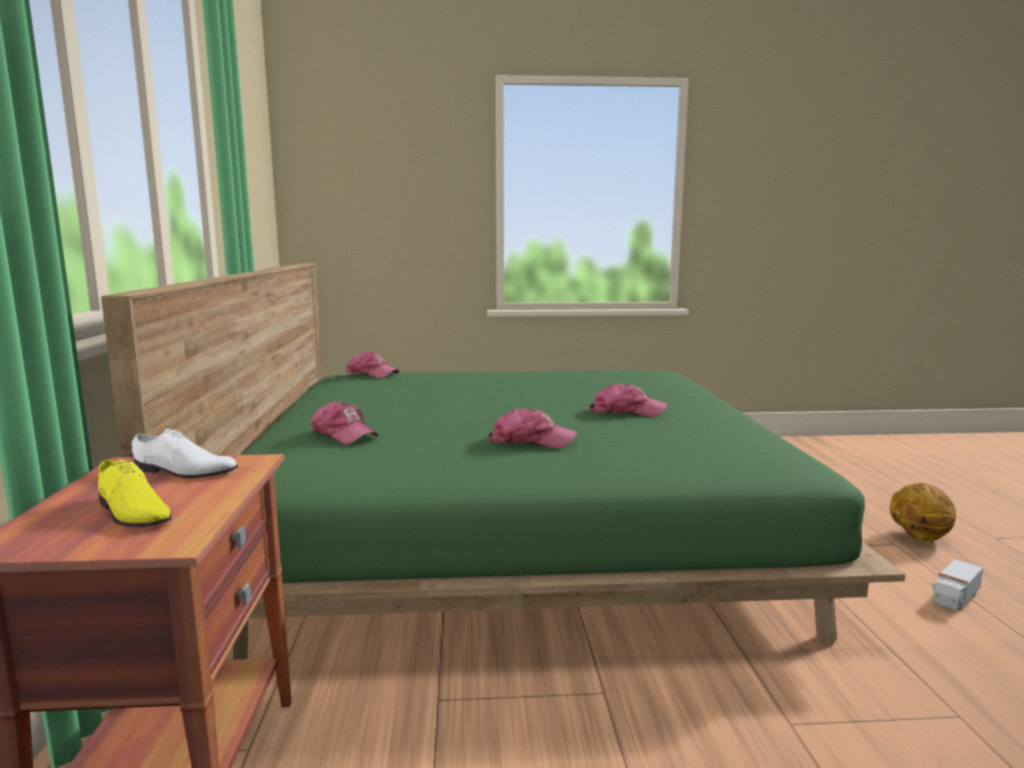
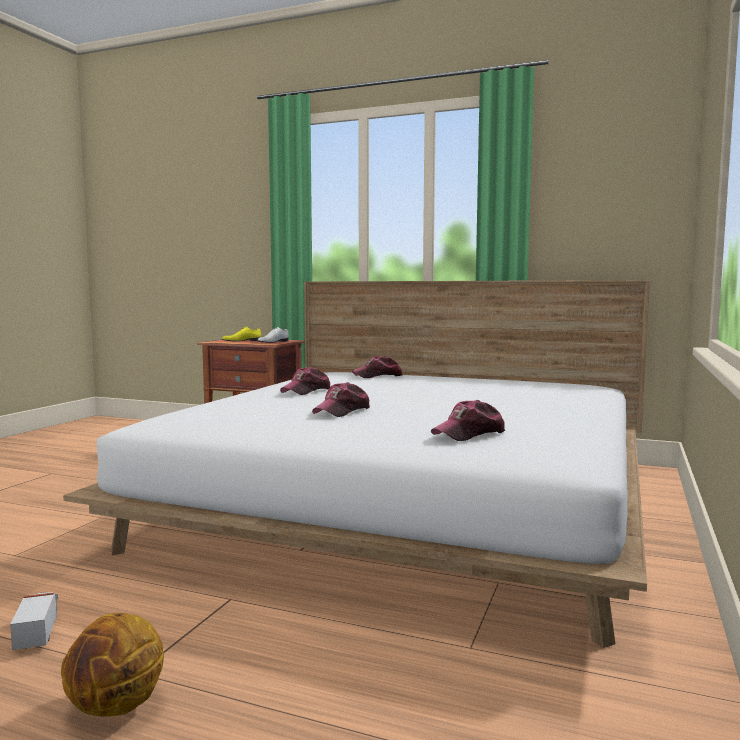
camera: 115 degrees right, 5 degrees down
green bed [101,263,906,660] -> white bed [63,280,650,648]
cap [346,351,399,378] -> cap moved to [431,400,506,441]

